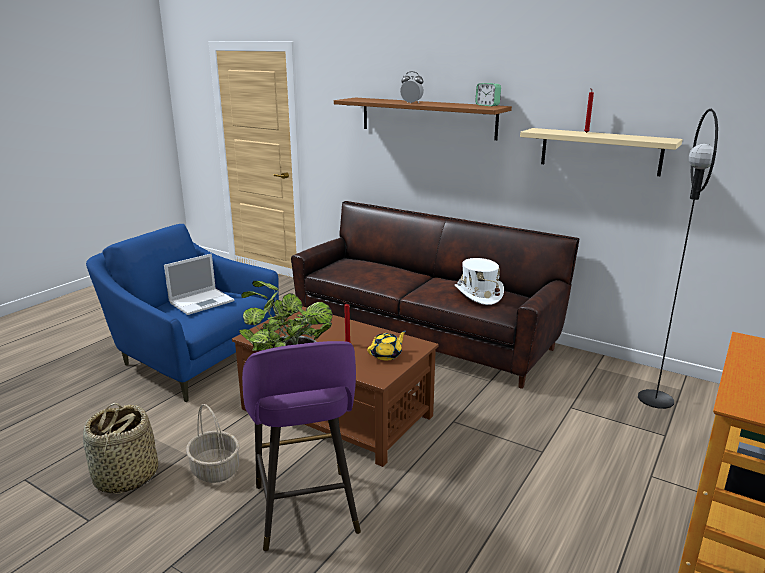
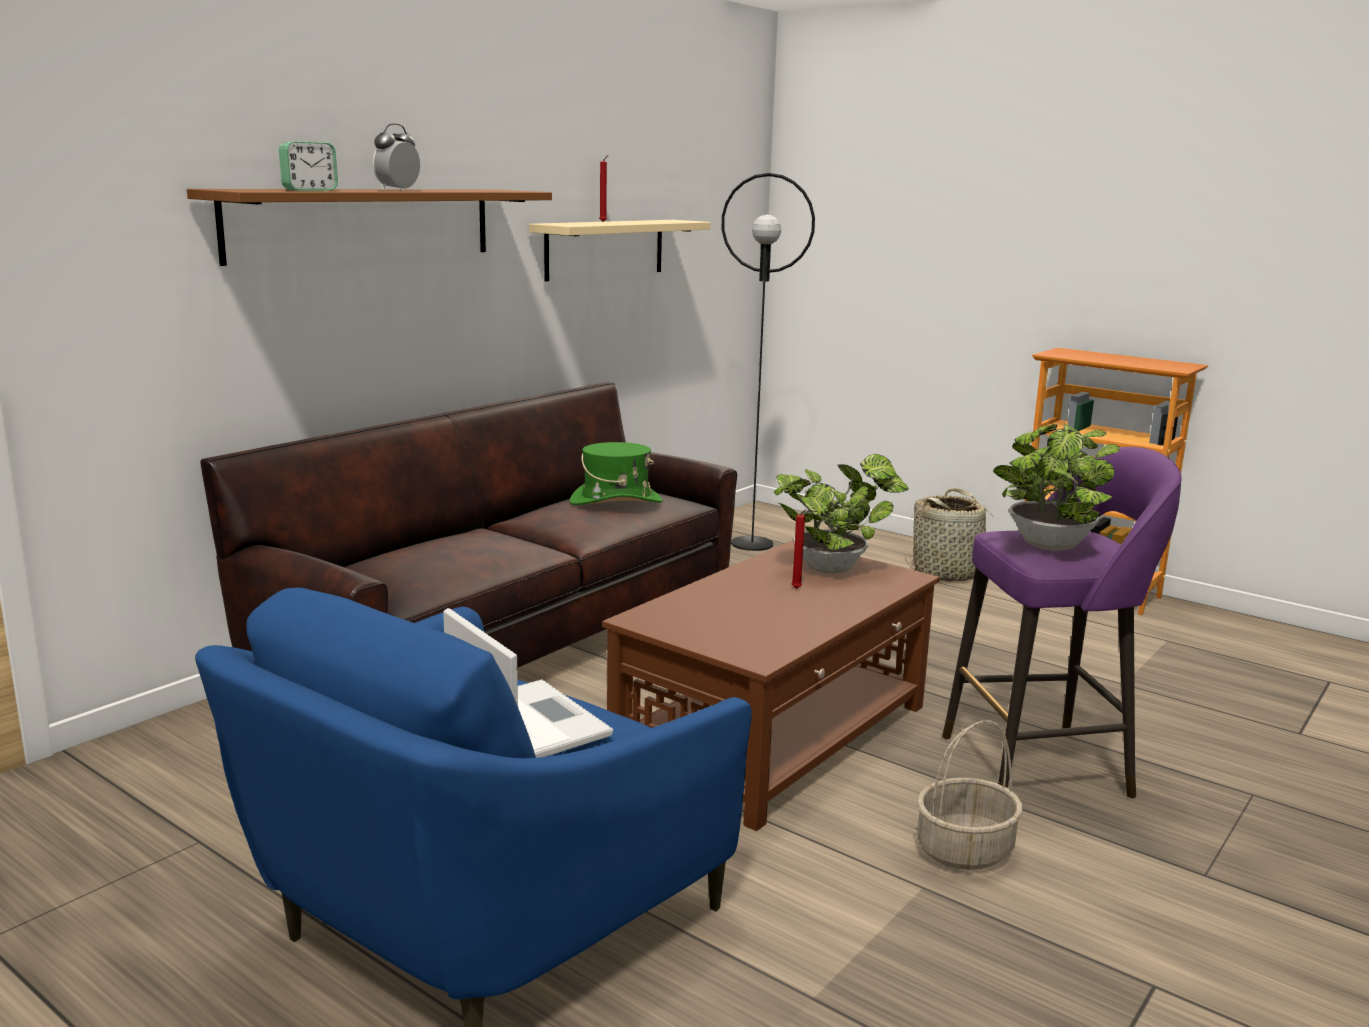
camera: 85 degrees left, 5 degrees down
basket [83,403,158,494] -> basket moved to [904,488,993,582]
yellow teapot [367,331,406,361] -> potted plant [774,454,909,574]
white hat [455,258,504,305] -> green hat [570,442,663,505]
alarm clock [475,83,501,106] -> alarm clock moved to [279,141,338,191]

